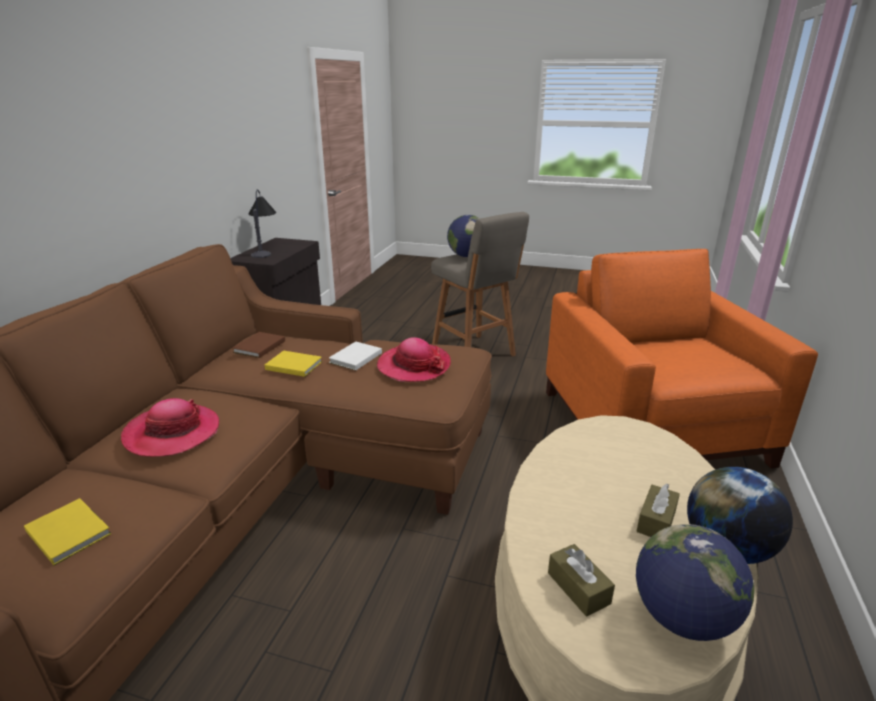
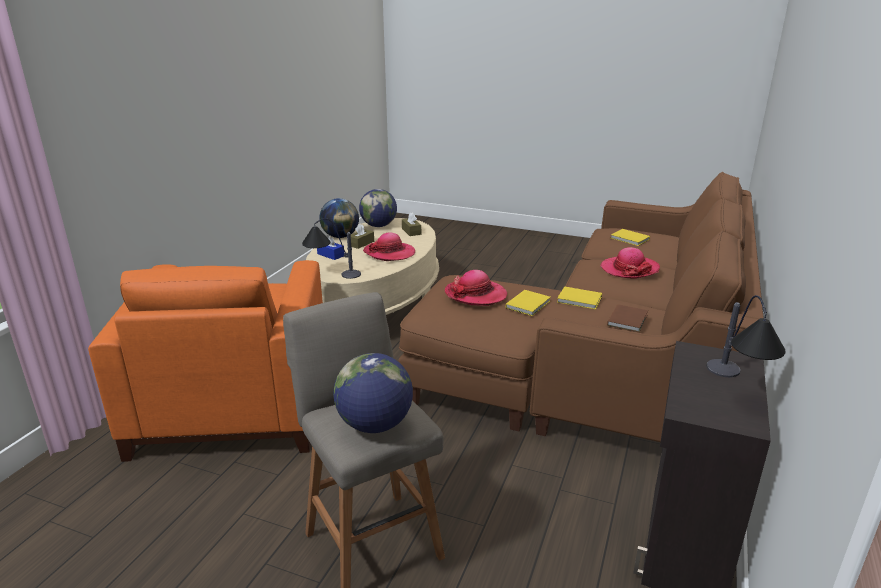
camera: 175 degrees left, 0 degrees up
white book [329,341,382,370] -> yellow book [506,290,551,316]
none -> table lamp [302,218,361,279]
none -> blue tissue box [317,235,344,260]
none -> hat [363,232,415,261]

